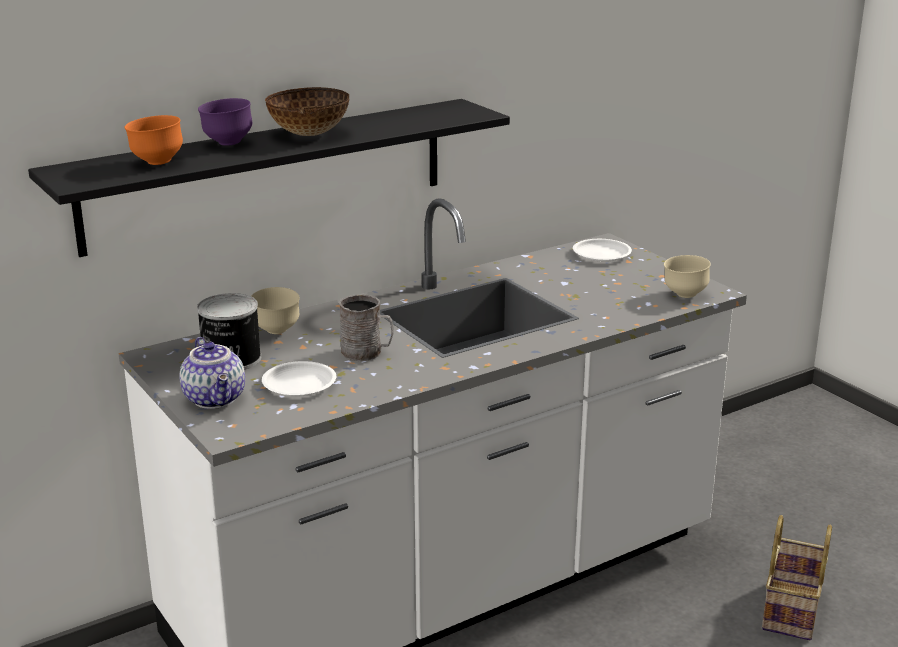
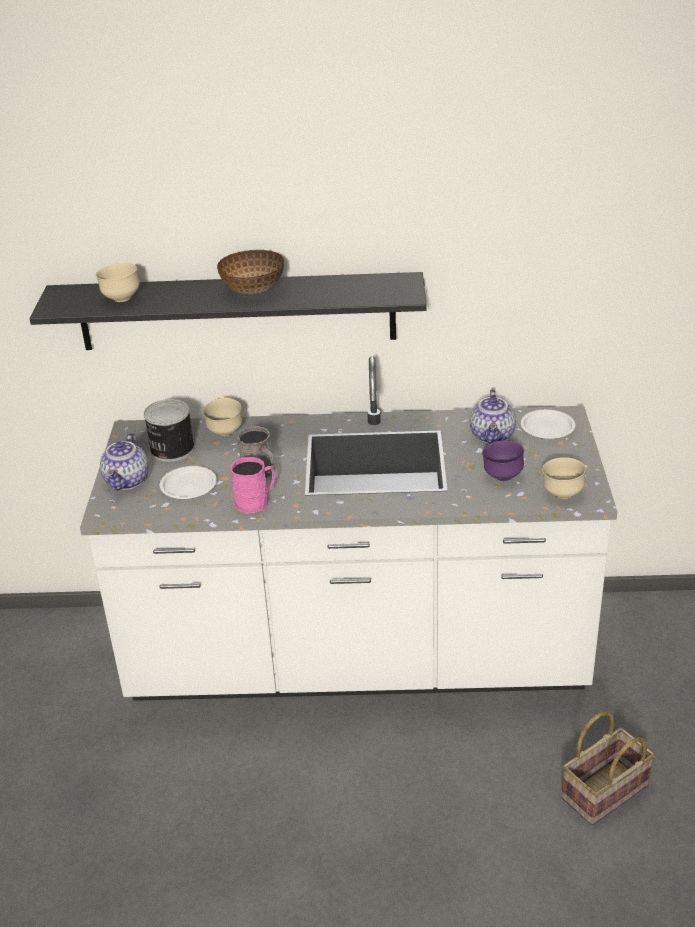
camera: 35 degrees right, 10 degrees up
orange bowl [125,115,183,165] -> beige bowl [96,263,139,302]
purple bowl [198,98,252,146] -> purple bowl moved to [482,440,524,481]
none -> pink mug [230,457,275,513]
none -> teapot [470,389,516,444]

